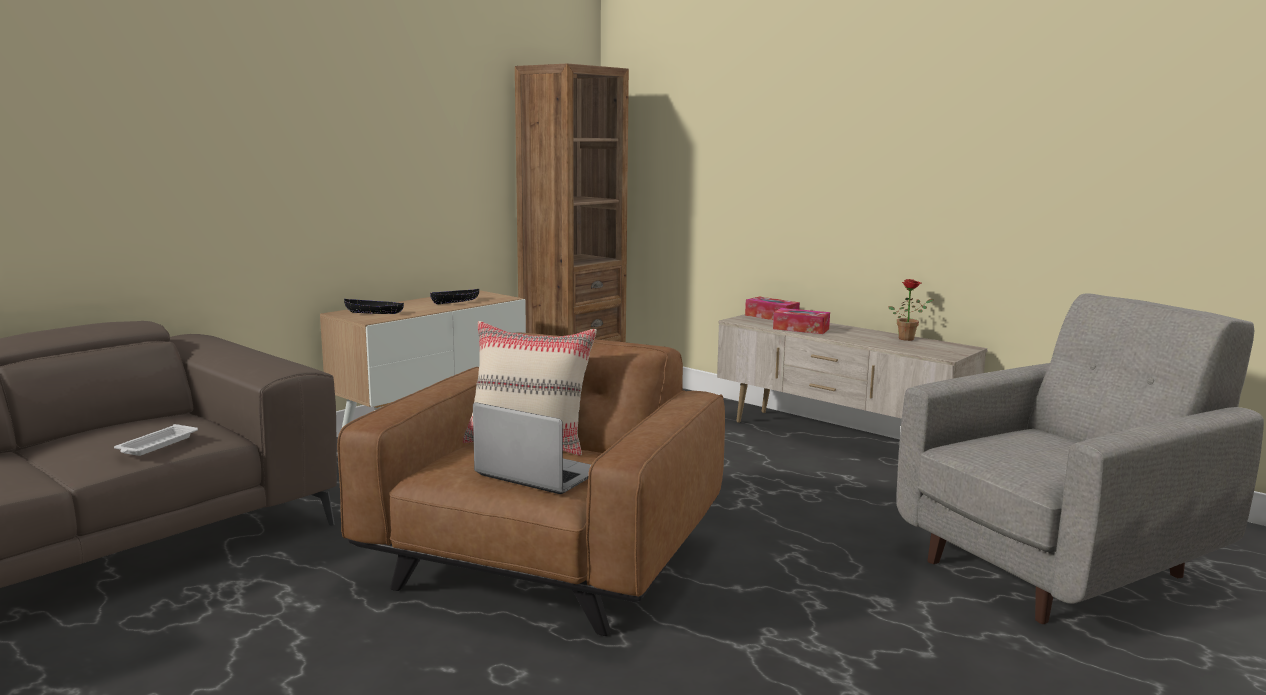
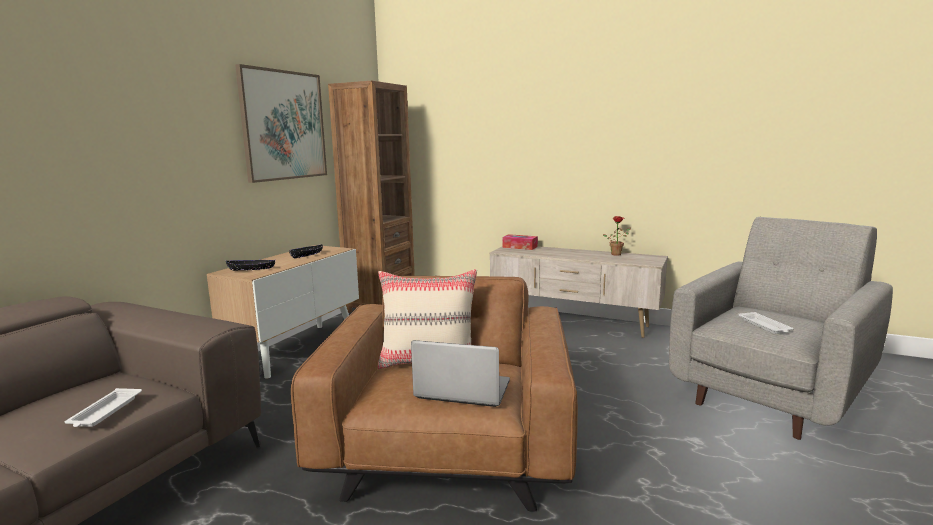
camera: 15 degrees left, 0 degrees up
tissue box [773,308,830,334] -> none
none -> picture [235,64,327,183]
none -> white tray [738,312,794,334]

